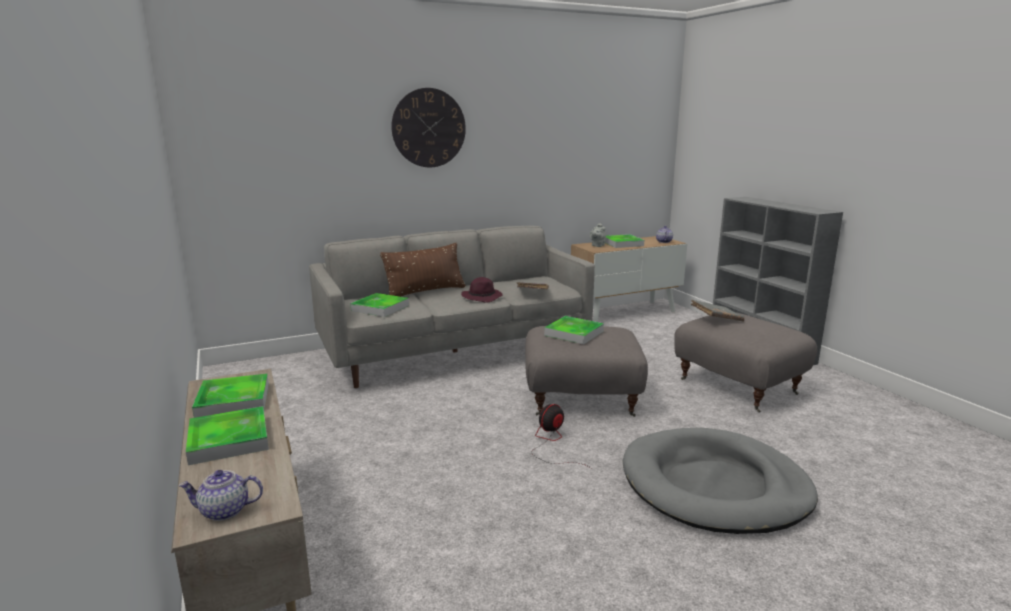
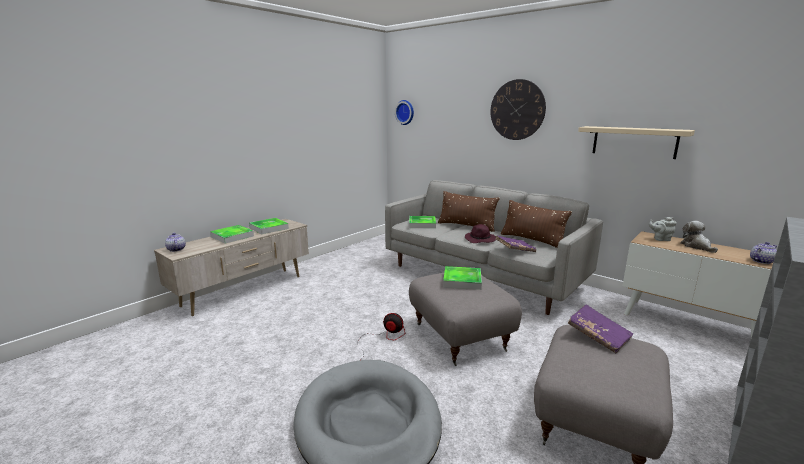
camera: 65 degrees right, 0 degrees up
tray [605,234,644,248] -> plush toy [680,221,718,253]
grey book [691,300,744,322] -> purple book [568,304,633,353]
none -> wall clock [395,100,414,125]
none -> brown pillow [501,200,572,248]
none -> beige shelf [578,126,695,159]

